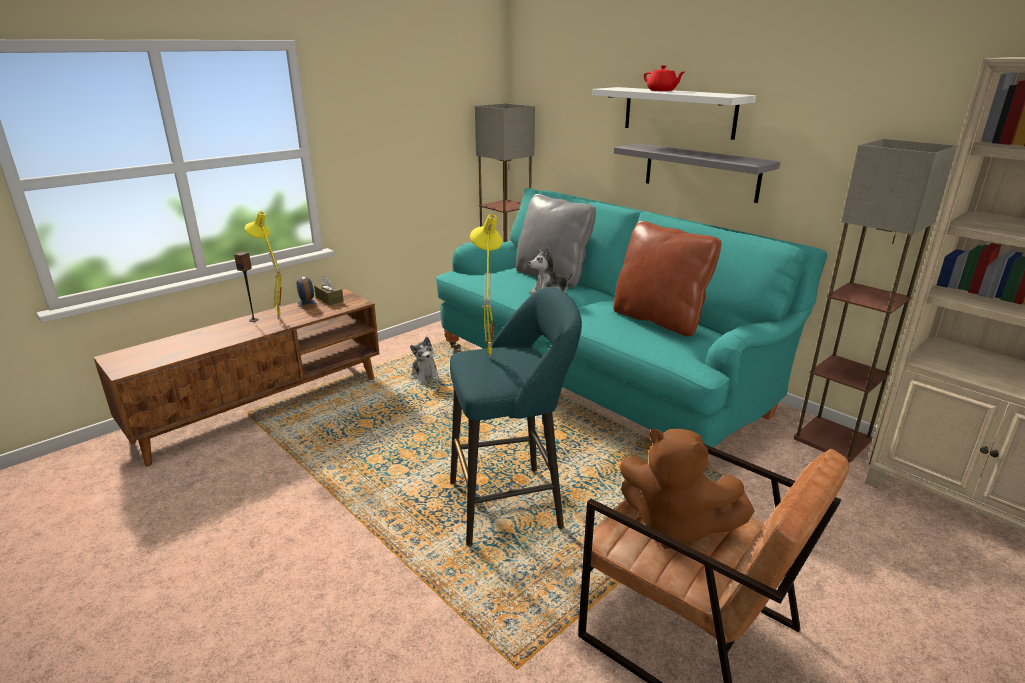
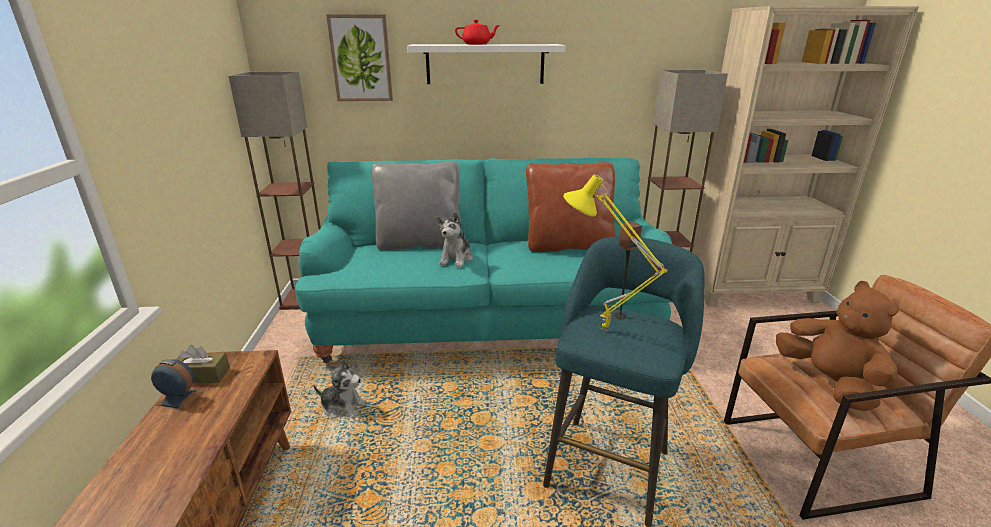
camera: 50 degrees left, 0 degrees up
speaker [234,252,259,322] -> speaker moved to [614,221,642,319]
yellow table lamp [245,211,282,317] -> none
grey shelf [614,143,780,203] -> none
brown plush toy [619,428,755,549] -> brown plush toy turned 90 degrees counterclockwise [776,281,899,411]
none -> picture [326,14,393,101]

